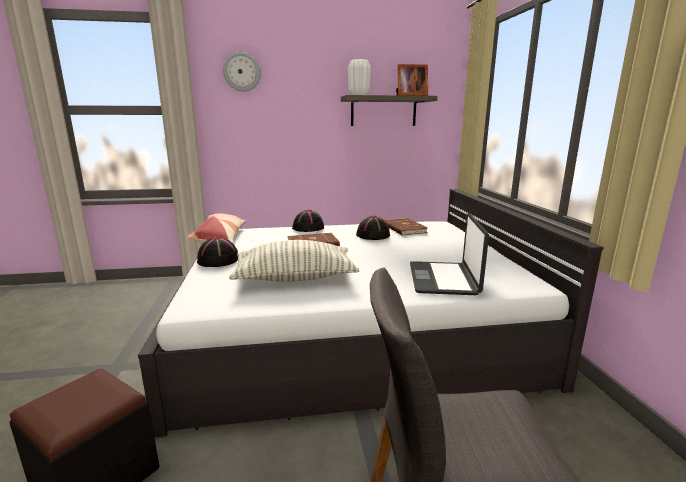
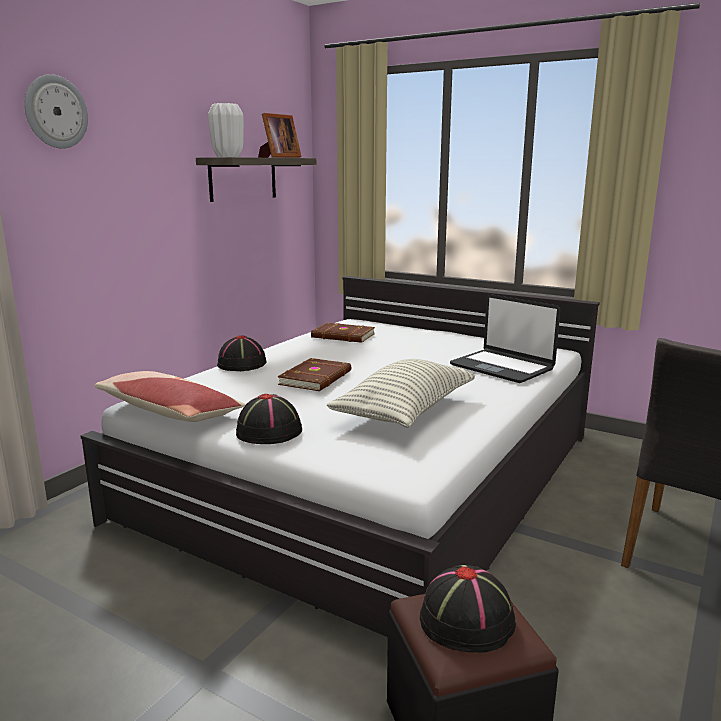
camera: 50 degrees left, 0 degrees up
black hat [356,216,390,240] -> black hat moved to [420,565,516,653]

